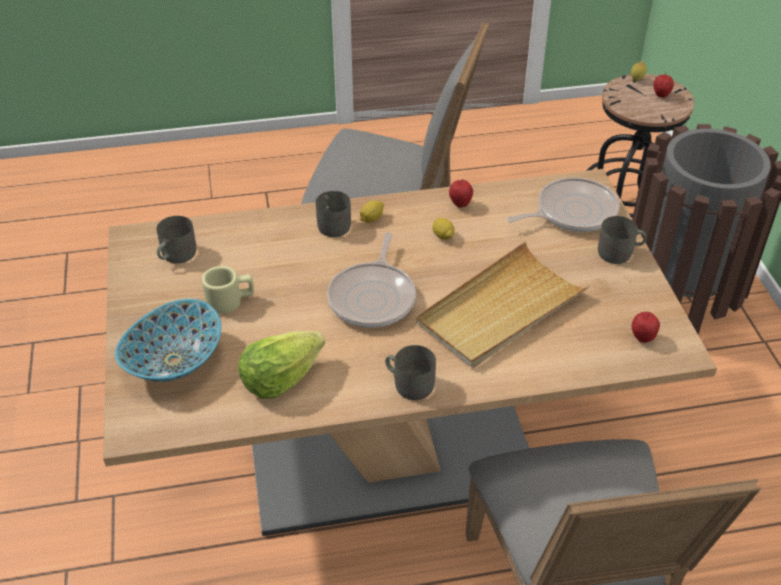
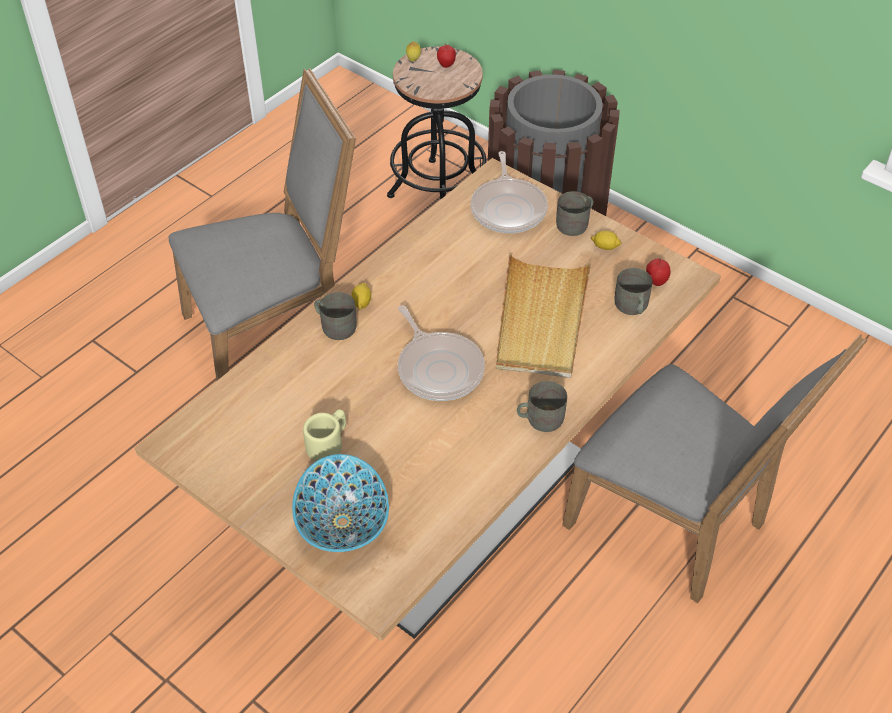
camera: 40 degrees left, 5 degrees up
grey mug [156,216,196,263] -> grey mug moved to [614,268,653,315]
lettuce [238,331,325,399] -> none
lemon [433,218,455,240] -> lemon moved to [591,231,622,250]
apple [449,179,473,207] -> none
frying pan [507,177,620,232] -> frying pan turned 150 degrees clockwise [471,151,548,233]

